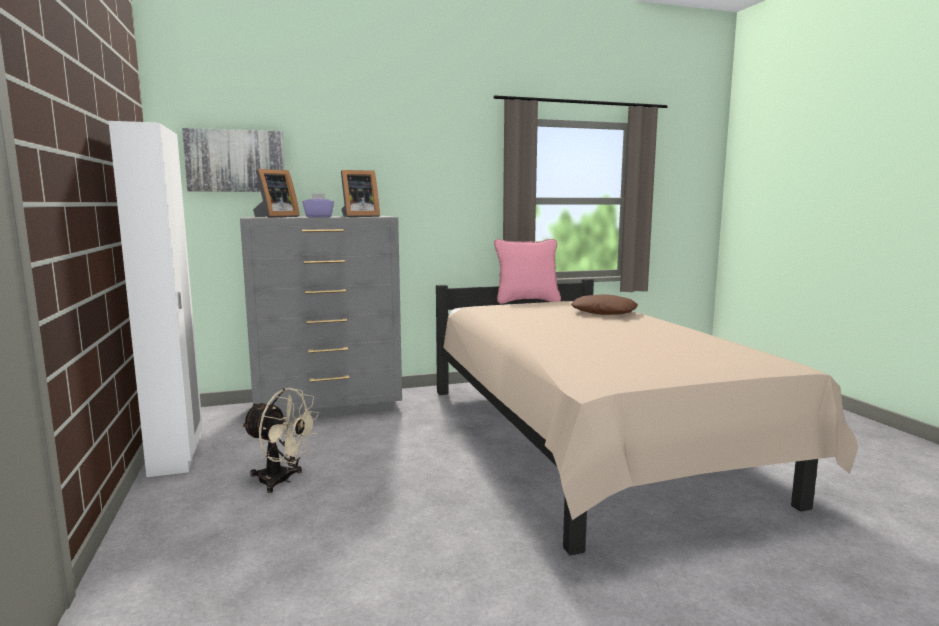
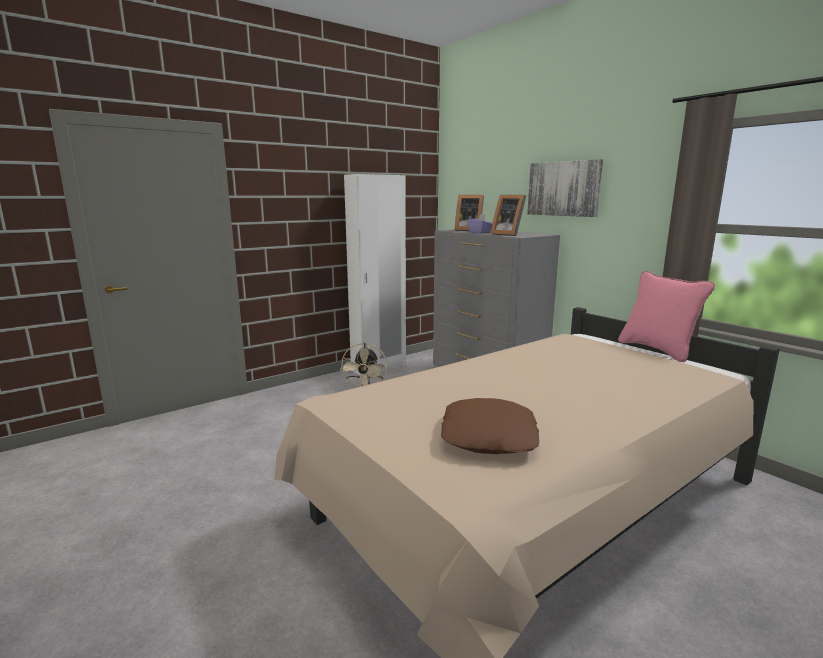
camera: 70 degrees right, 5 degrees up
picture [182,128,285,192] -> picture moved to [527,159,603,217]
brown pillow [571,294,638,315] -> brown pillow moved to [441,398,539,454]

